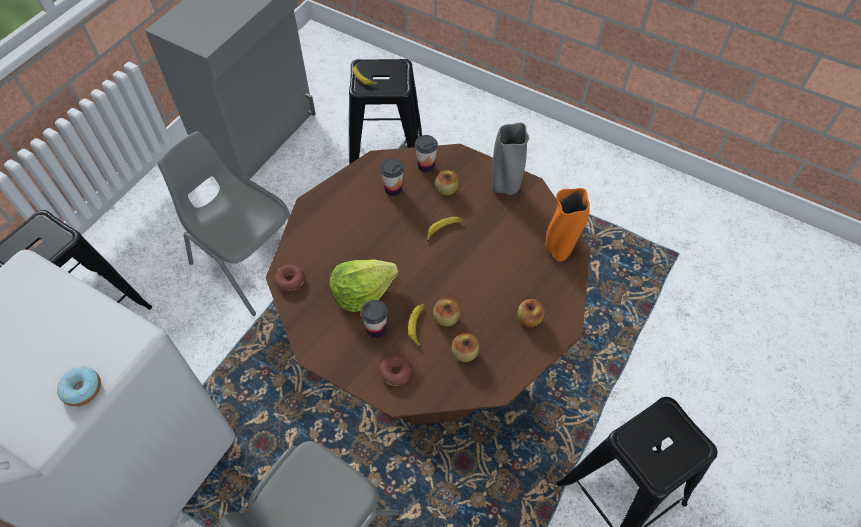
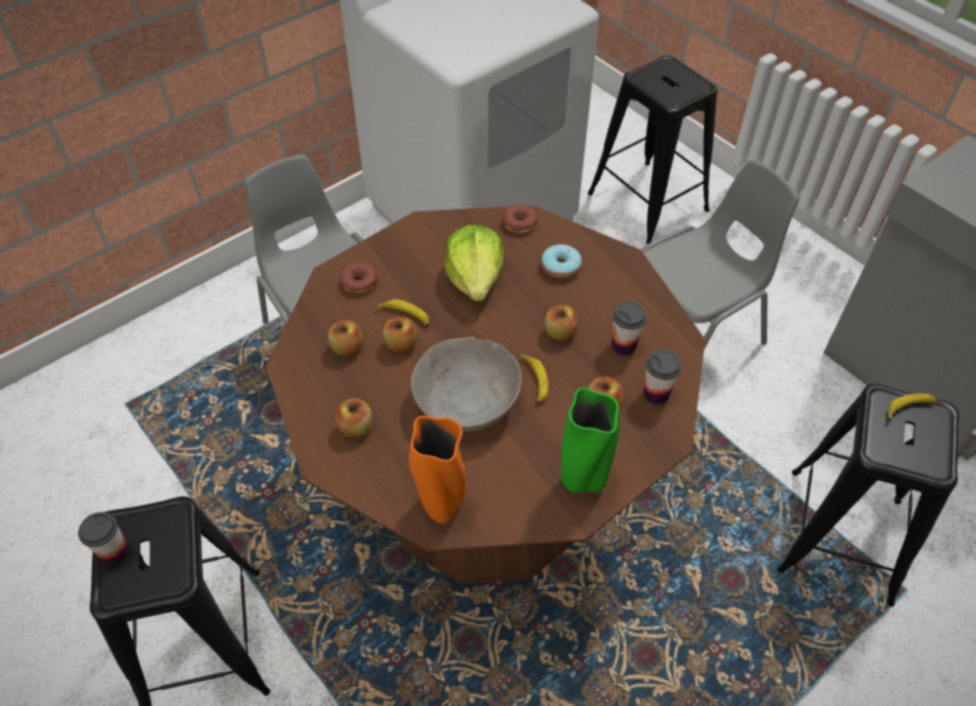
camera: 110 degrees right, 5 degrees down
donut [57,367,101,406] -> donut moved to [541,244,582,279]
cup [361,300,388,338] -> cup moved to [78,512,129,565]
grey vase [492,123,529,195] -> green vase [561,388,620,493]
none -> grey bowl [411,337,522,432]
none -> apple [545,305,579,341]

